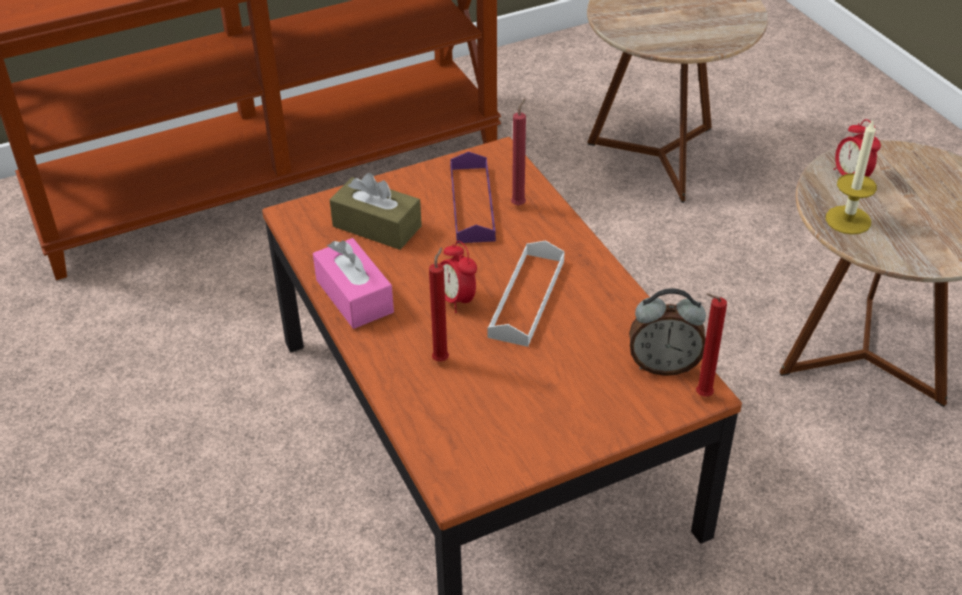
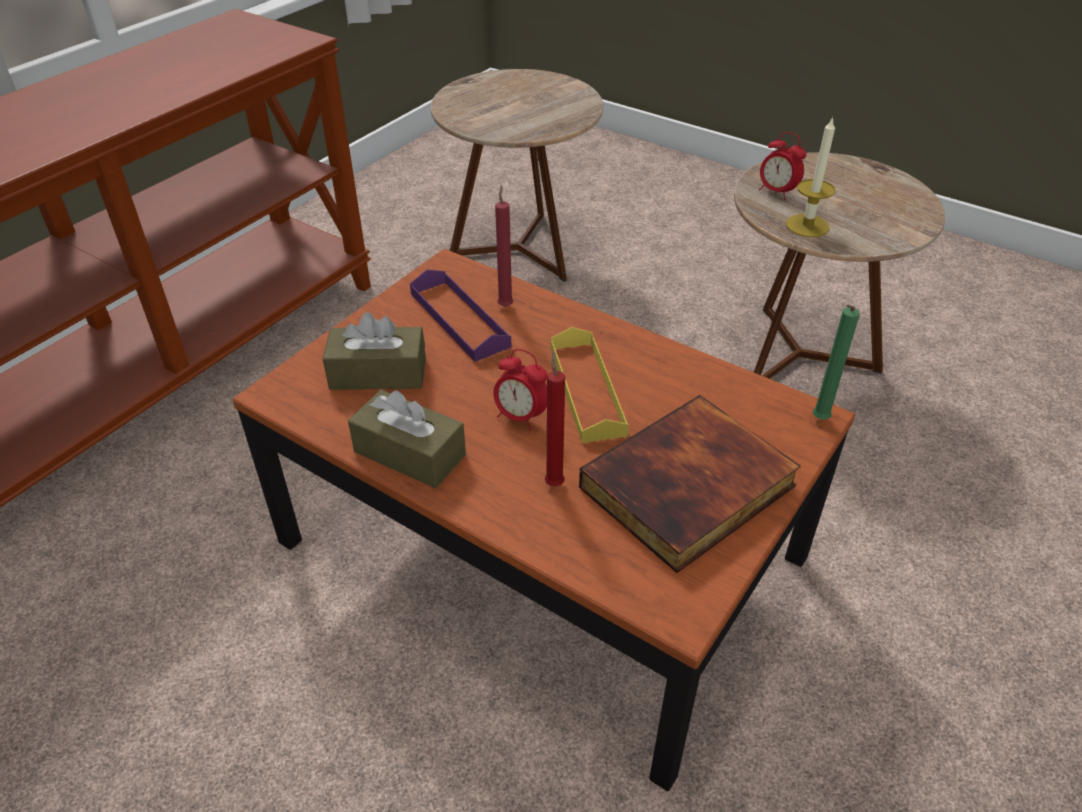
camera: 30 degrees left, 0 degrees up
pink tissue box [313,238,394,329] -> brown tissue box [348,390,466,488]
white tray [487,240,565,347] -> yellow tray [551,327,629,443]
alarm clock [629,288,706,376] -> none
red candle [696,293,727,397] -> green candle [813,305,860,419]
none -> book [579,395,801,573]

